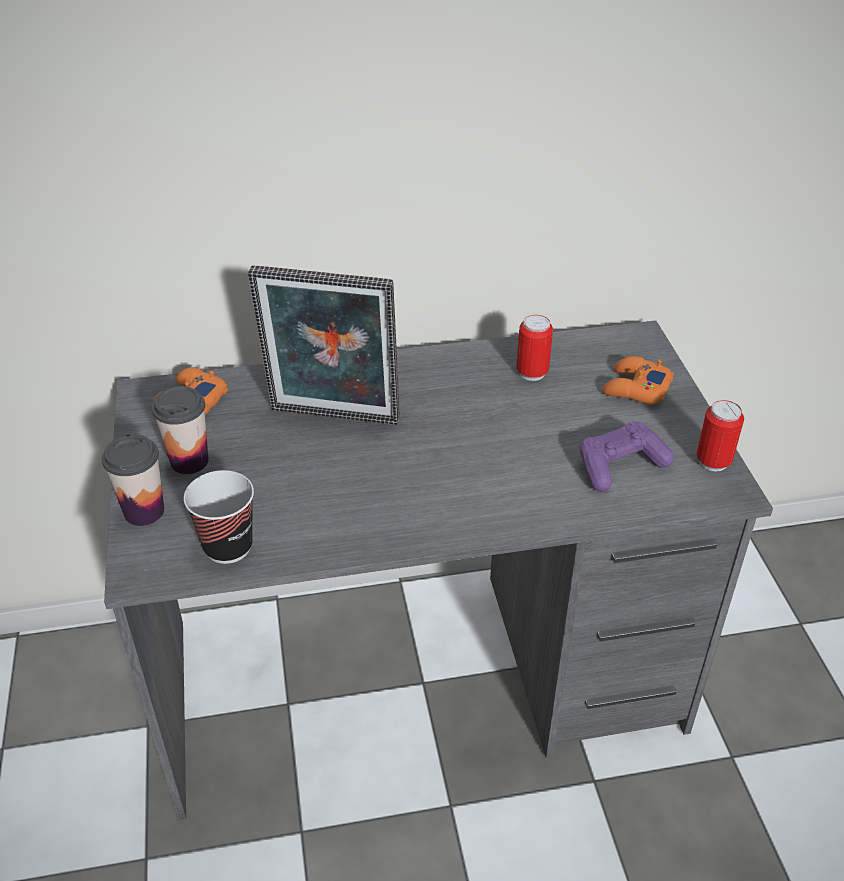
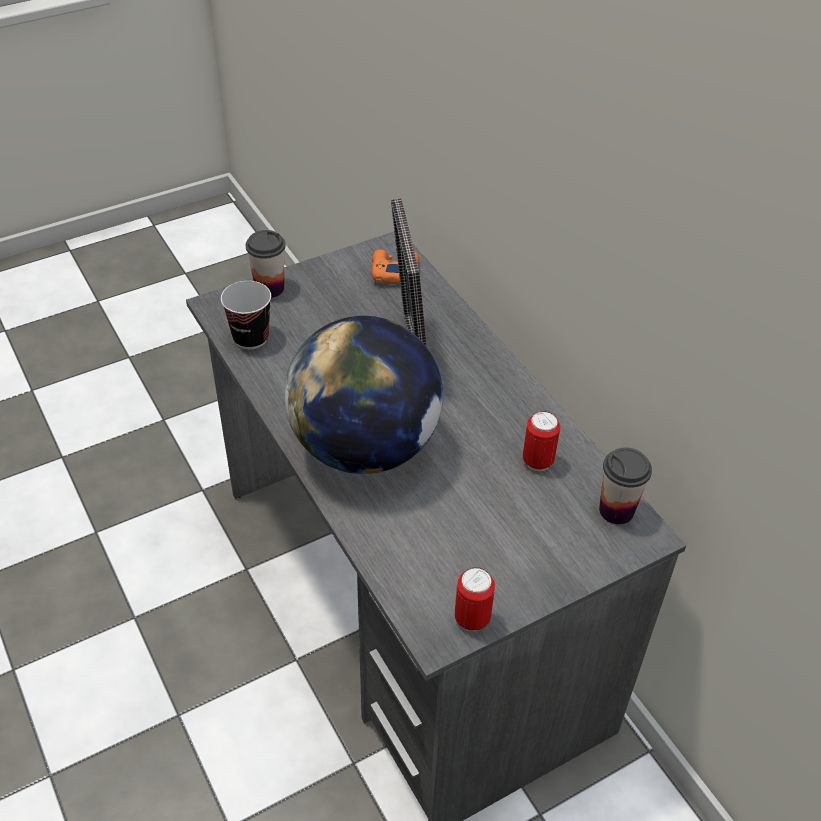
camera: 70 degrees right, 5 degrees up
cup [152,386,209,474] -> cup moved to [599,448,652,525]
purple game controller [580,421,673,492] -> none
orange game controller [602,356,674,404] -> none
none -> globe [284,316,443,474]

